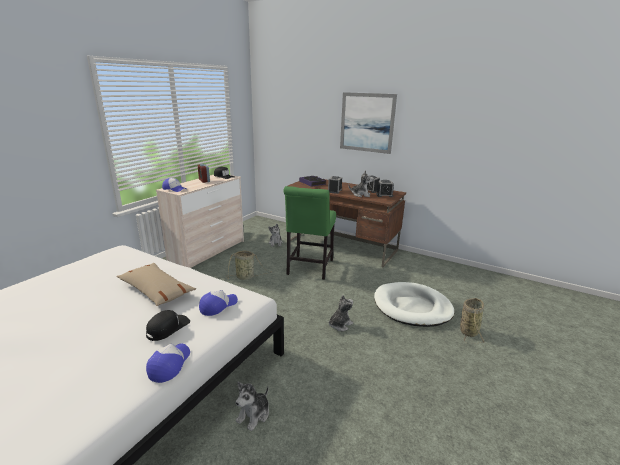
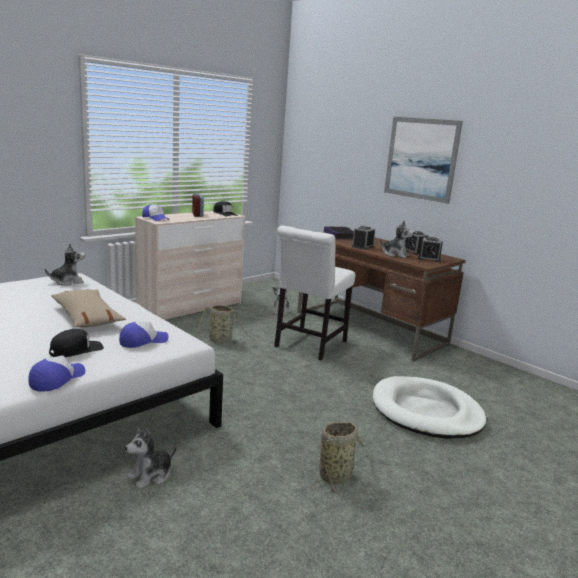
camera: 15 degrees right, 5 degrees down
green chair [283,186,336,280] -> white chair [274,226,356,360]
plush toy [329,295,353,331] -> plush toy moved to [45,243,85,286]
basket [460,298,485,344] -> basket moved to [310,422,367,493]

